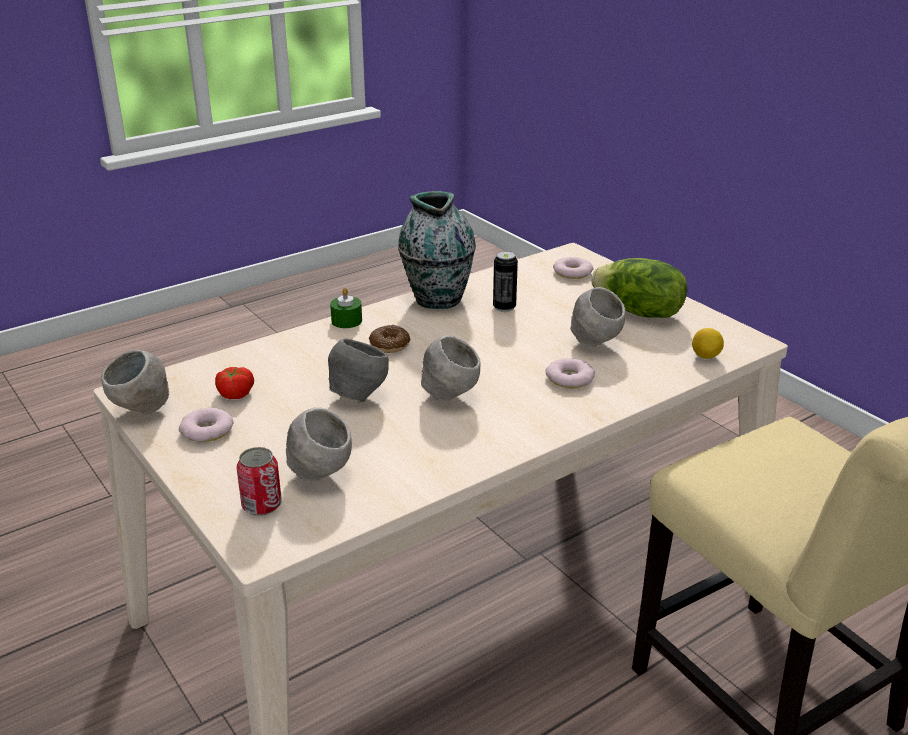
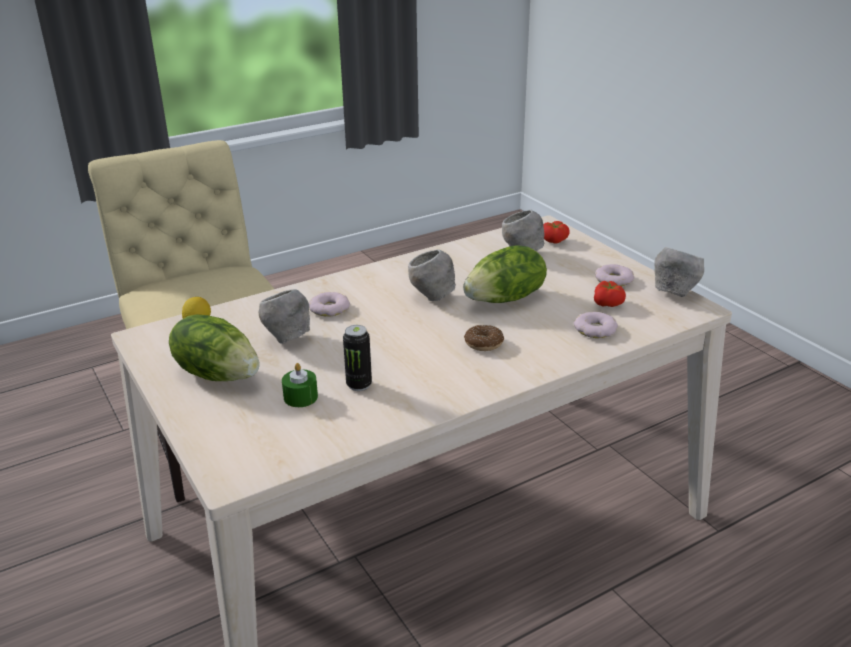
camera: 175 degrees left, 0 degrees up
can [237,447,282,516] -> tomato [543,221,570,244]
grey bowl [328,339,389,403] -> lettuce [463,245,547,303]
green candle [330,288,362,328] -> green candle moved to [282,363,318,407]
vase [398,191,476,309] -> none
donut [553,257,593,279] -> donut moved to [574,312,618,338]

